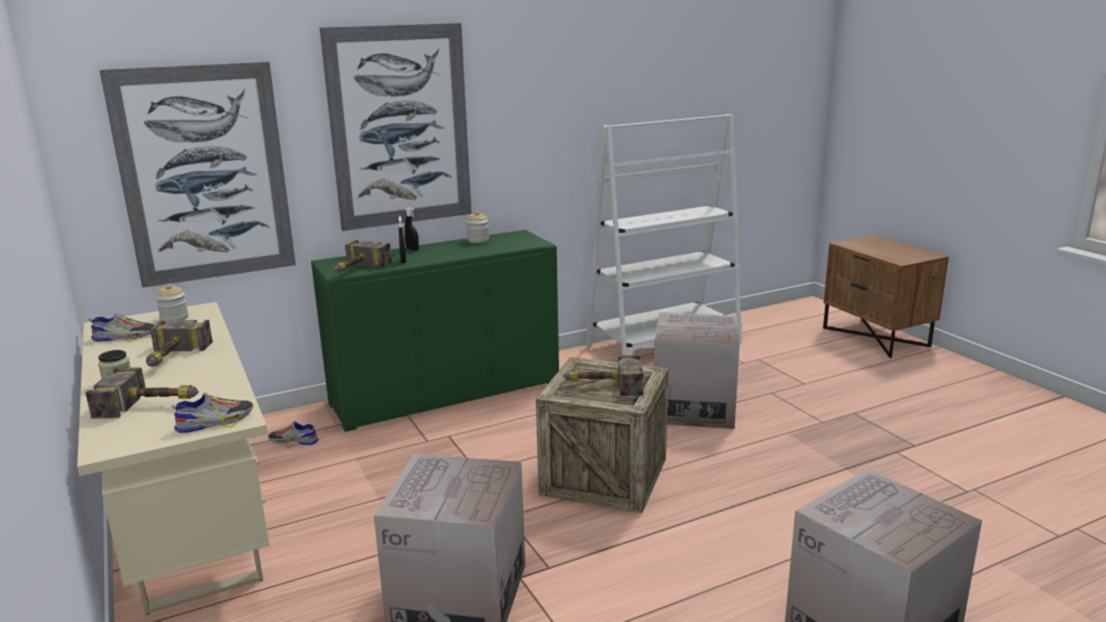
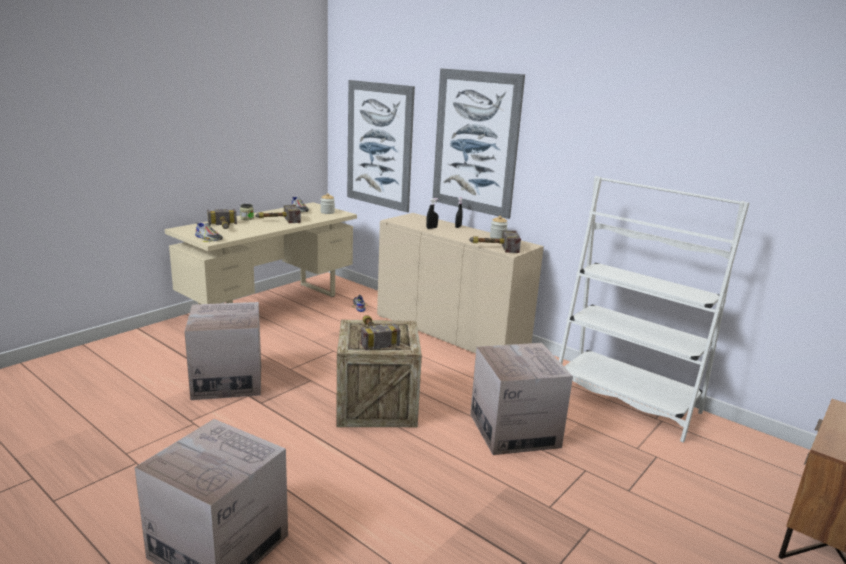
camera: 65 degrees right, 0 degrees up
green cabinet [311,230,559,432] -> beige cabinet [377,213,544,354]
hammer [333,240,392,273] -> hammer moved to [469,230,521,253]

